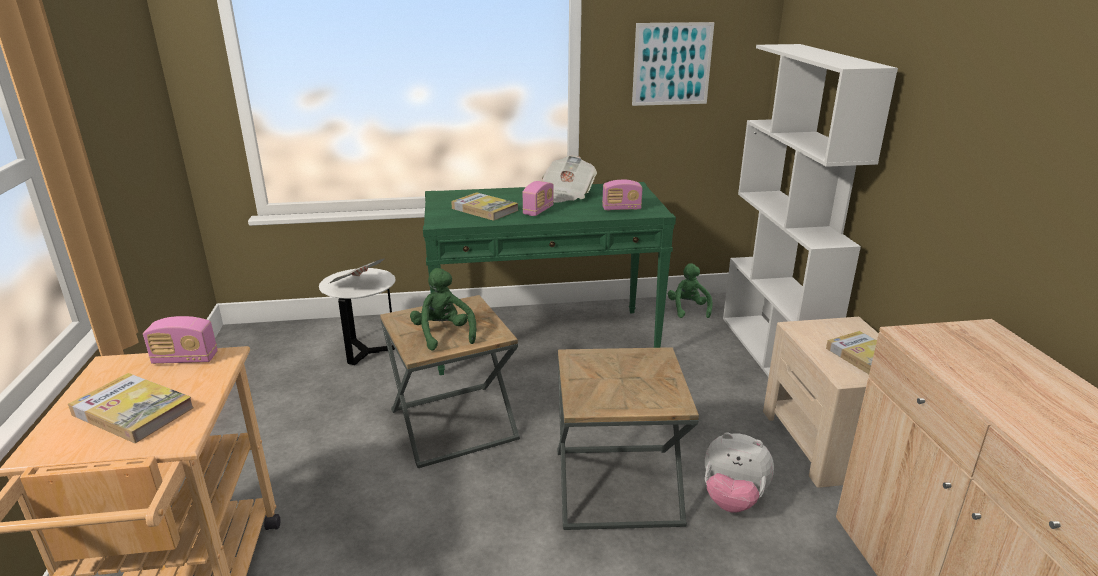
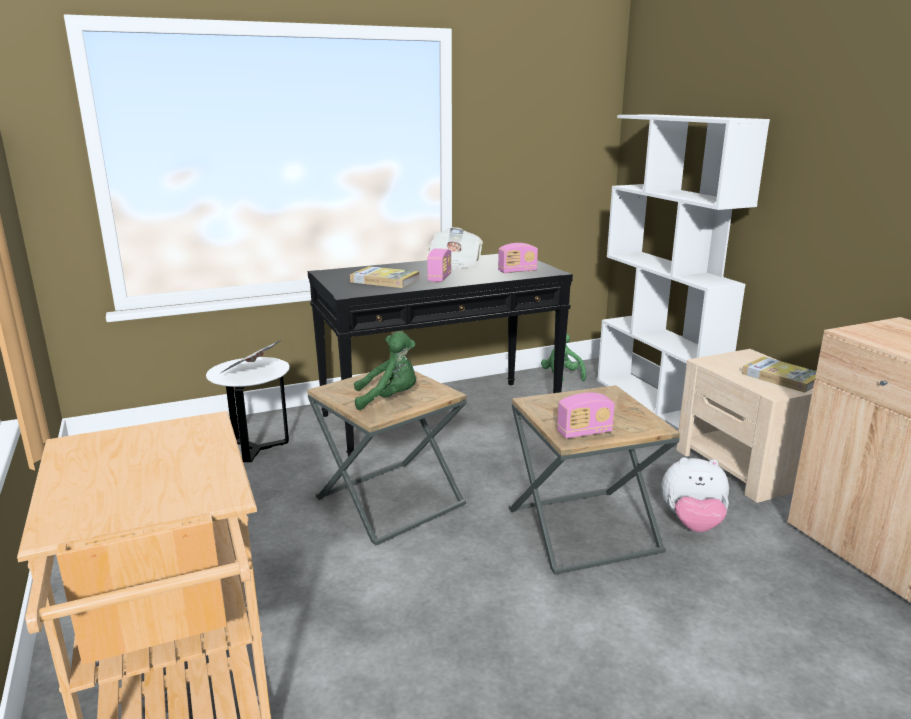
camera: 15 degrees left, 5 degrees down
book [68,373,194,443] -> none
radio [143,316,218,364] -> radio moved to [557,392,615,439]
green plush toy [410,268,476,351] -> green plush toy turned 120 degrees clockwise [354,331,416,410]
green console table [423,182,676,375] -> black console table [308,254,573,457]
picture [632,22,714,106] -> none

